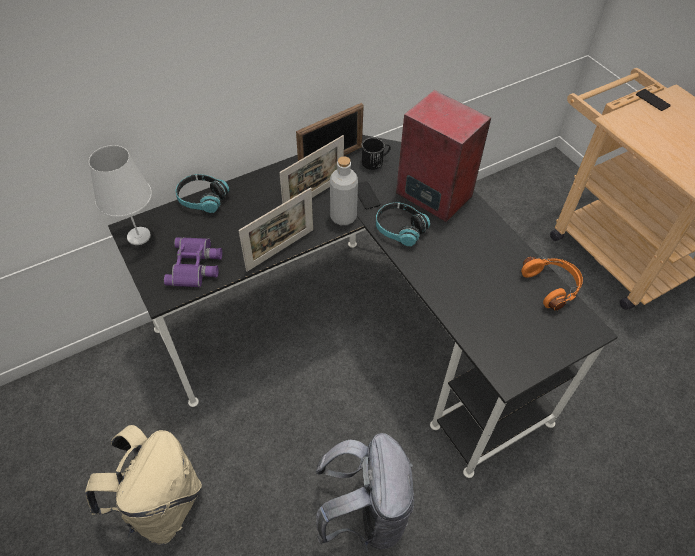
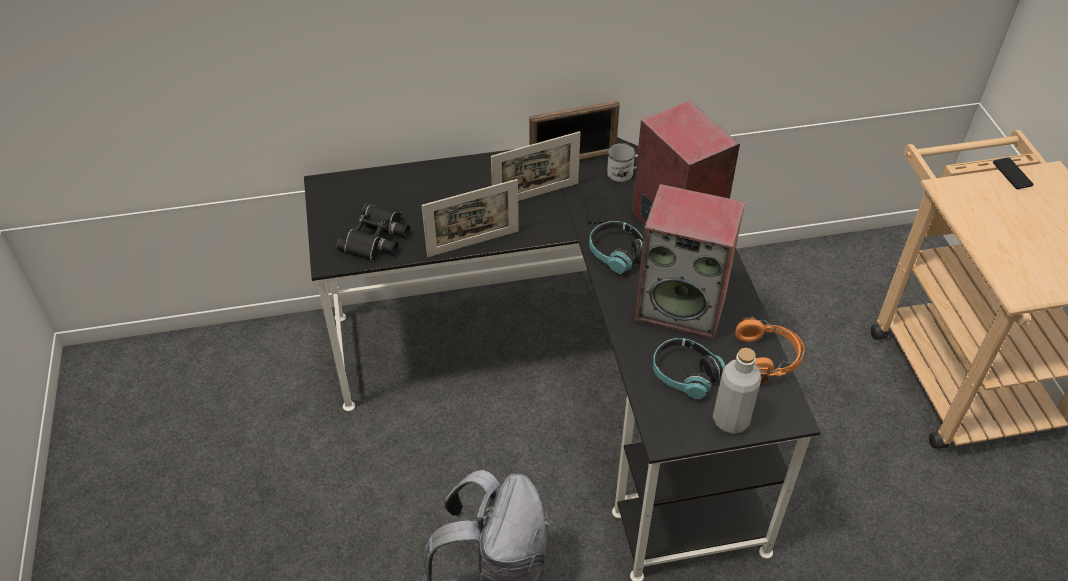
camera: 20 degrees right, 5 degrees down
beige backpack [85,425,202,545] -> none
white table lamp [89,145,152,245] -> none
purple binoculars [164,237,222,287] -> black binoculars [336,204,410,261]
headphones [175,174,230,213] -> headphones moved to [653,338,725,399]
grey bottle [330,156,358,225] -> grey bottle moved to [713,348,762,434]
black mug [361,137,391,170] -> white mug [607,143,638,182]
none -> speaker [634,184,745,339]

